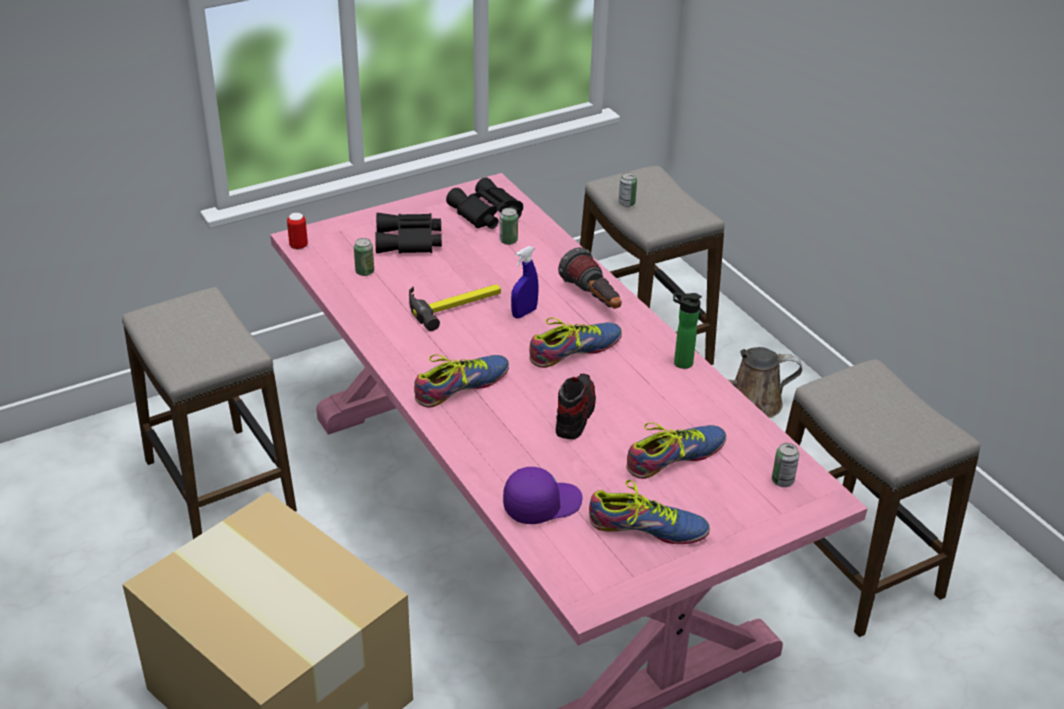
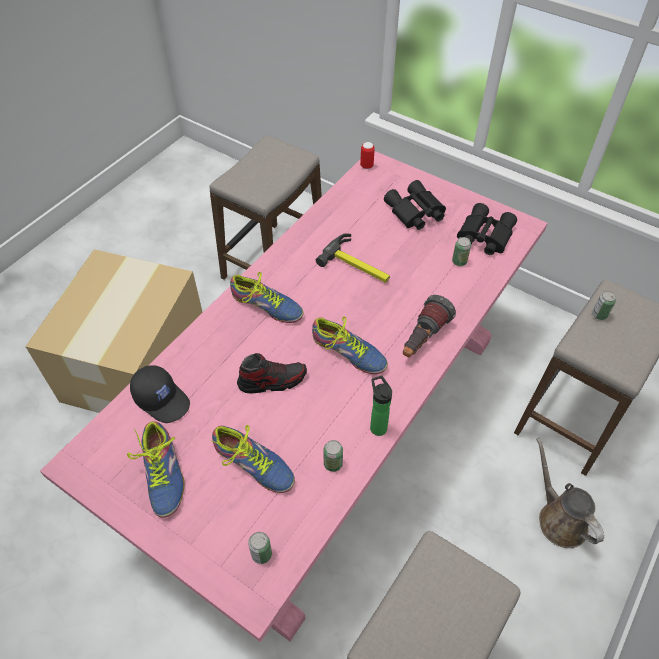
camera: 65 degrees right, 15 degrees up
can [354,238,374,276] -> can moved to [323,440,343,472]
purple cap [503,467,583,524] -> black cap [130,365,190,423]
blue spray bottle [511,246,539,318] -> none

